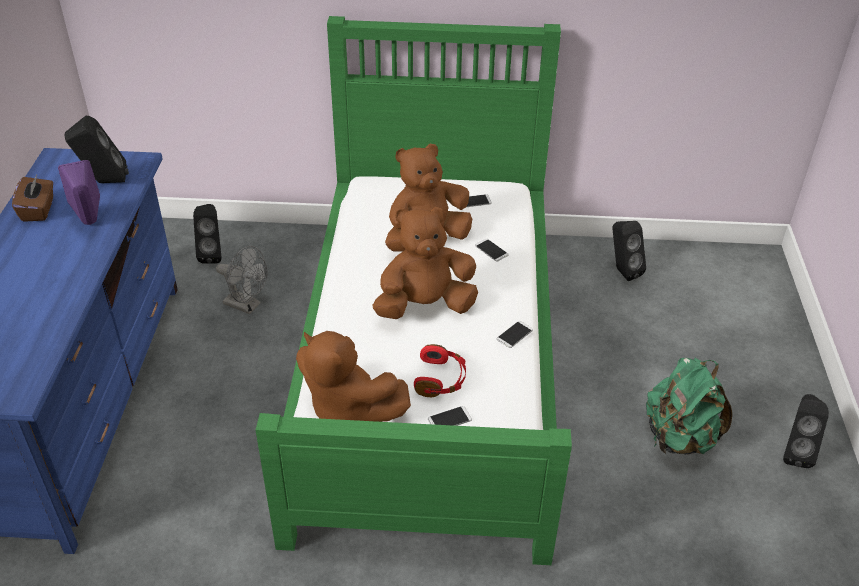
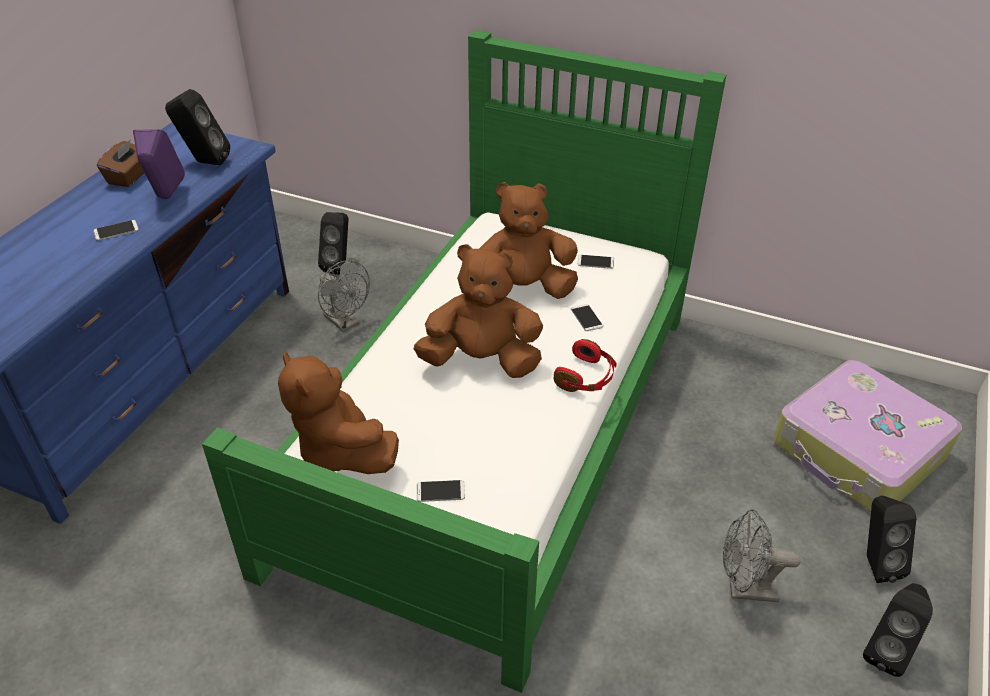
camera: 20 degrees right, 0 degrees up
red headphones [414,344,466,397] -> red headphones moved to [554,339,617,392]
phone [497,321,533,348] -> phone moved to [93,220,139,241]
black speaker [612,221,646,281] -> black speaker moved to [867,496,916,583]
green backpack [646,358,732,455] -> grey fan [723,509,801,602]
none -> suitcase [773,360,962,511]

